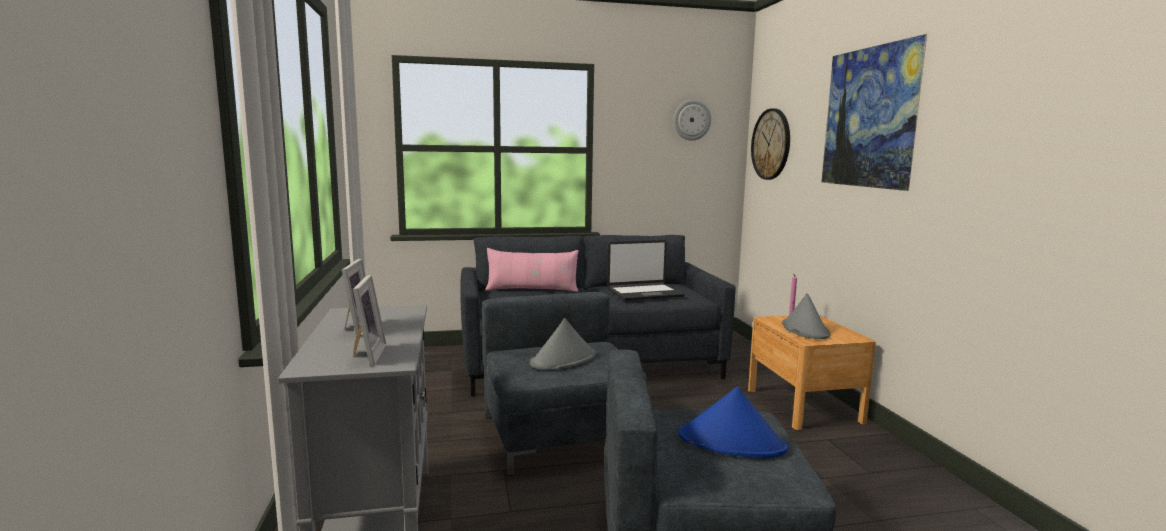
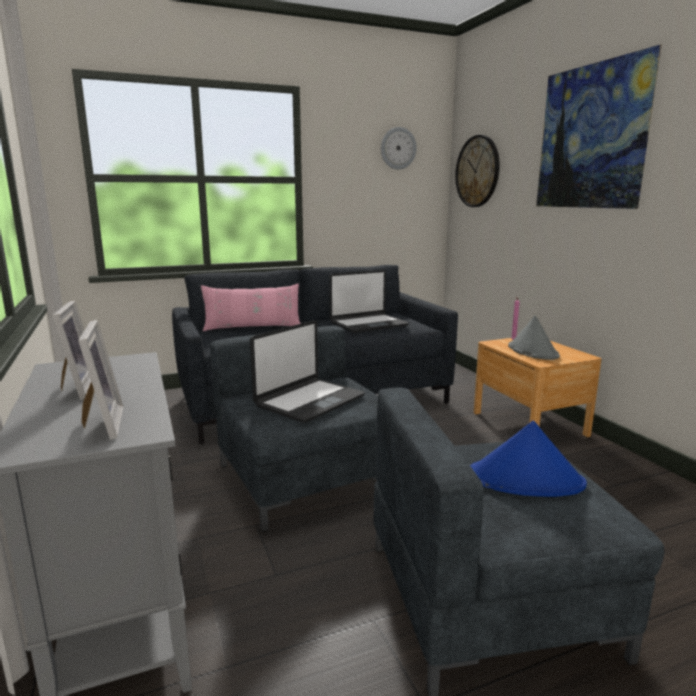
camera: 10 degrees left, 5 degrees up
grey hat [530,318,596,370] -> laptop [250,320,365,423]

